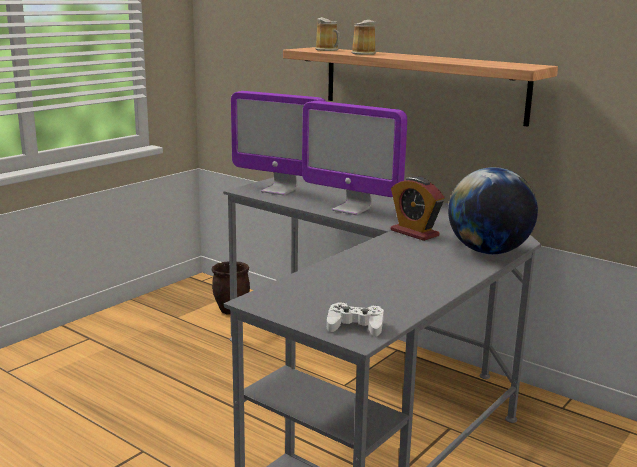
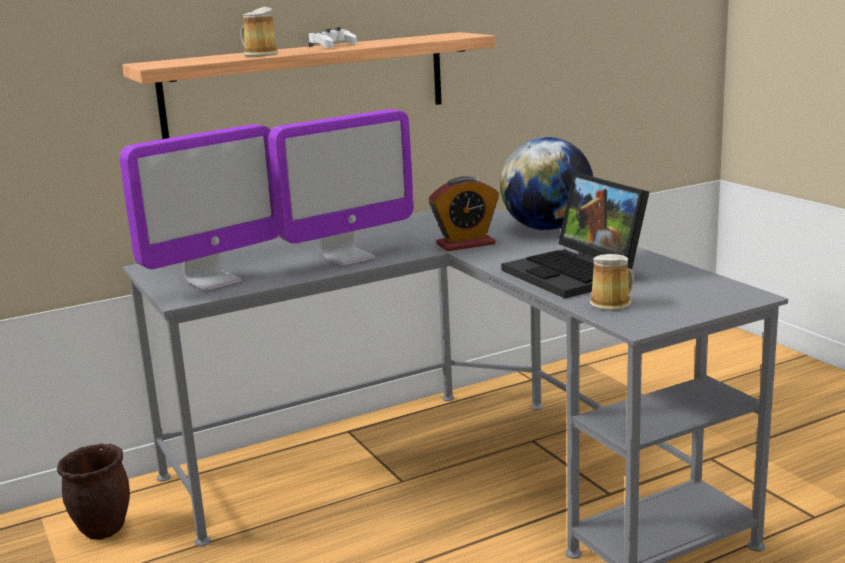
camera: 65 degrees left, 0 degrees up
mug [315,17,340,51] -> mug moved to [590,254,634,311]
white game controller [327,302,384,337] -> white game controller moved to [308,27,357,49]
none -> laptop [501,172,649,298]

